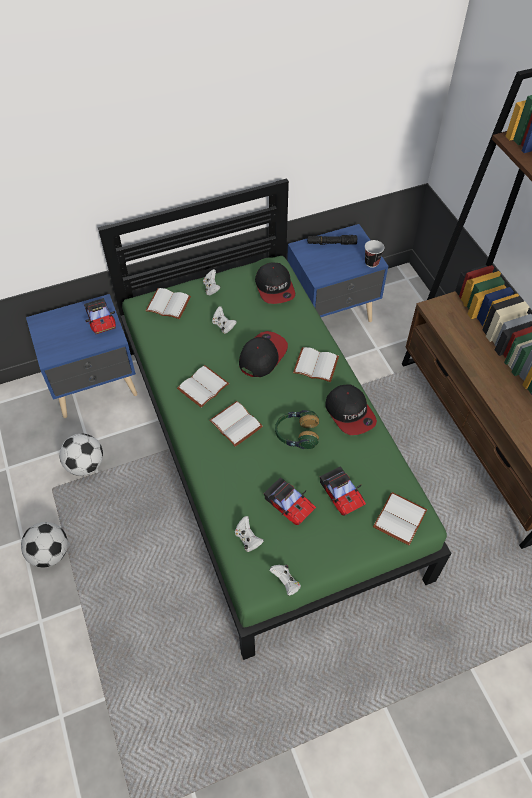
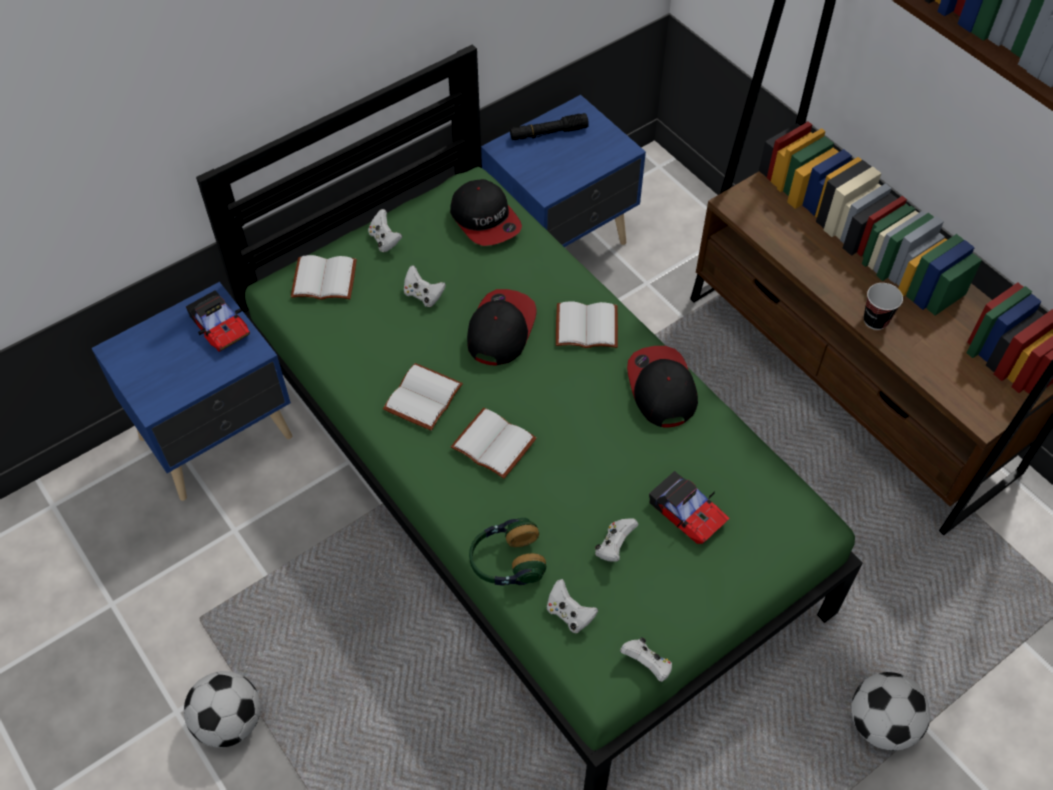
camera: 15 degrees left, 0 degrees up
football [59,433,103,476] -> football moved to [851,672,930,751]
toy car [264,477,316,525] -> white game controller [595,518,639,562]
headphones [275,410,319,449] -> headphones moved to [469,518,546,586]
cap [325,385,377,435] -> cap turned 150 degrees counterclockwise [627,346,698,428]
cup [365,240,384,268] -> cup moved to [864,283,903,330]
white book [373,492,427,545] -> none

